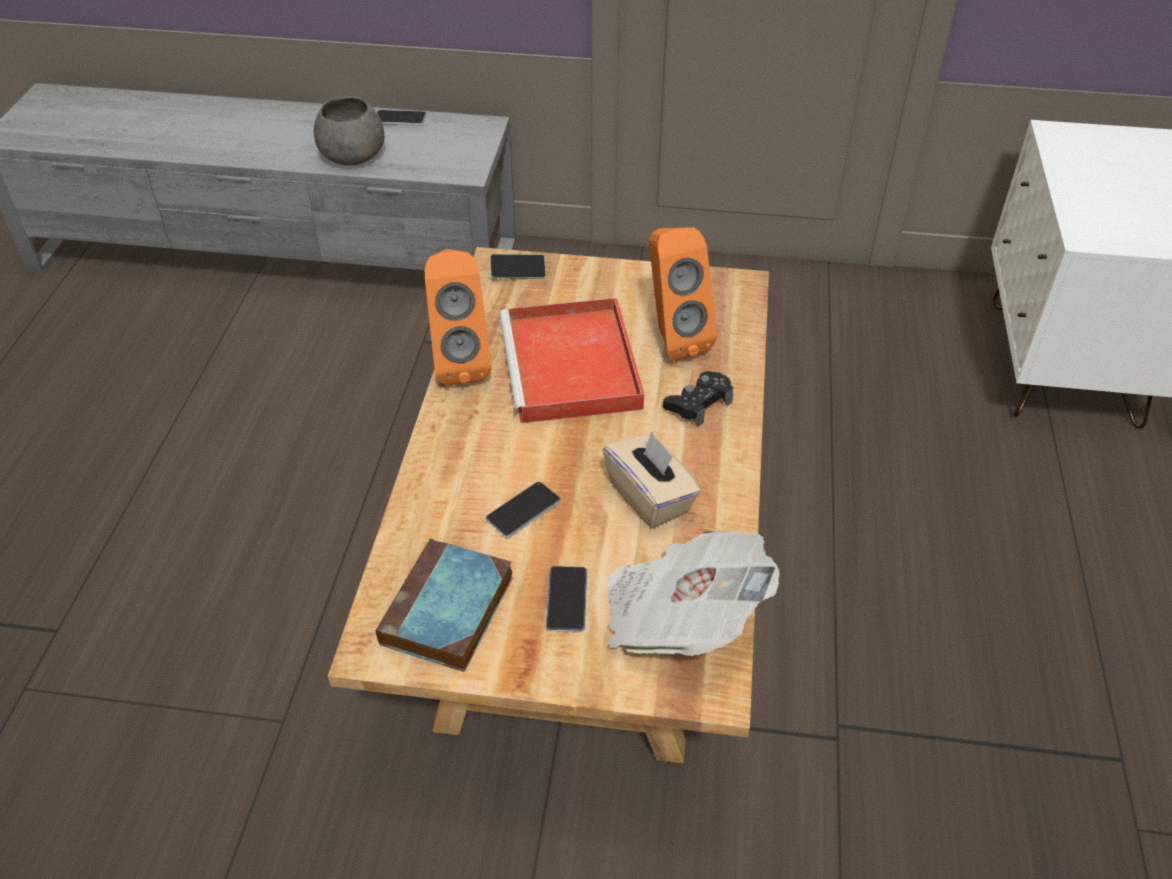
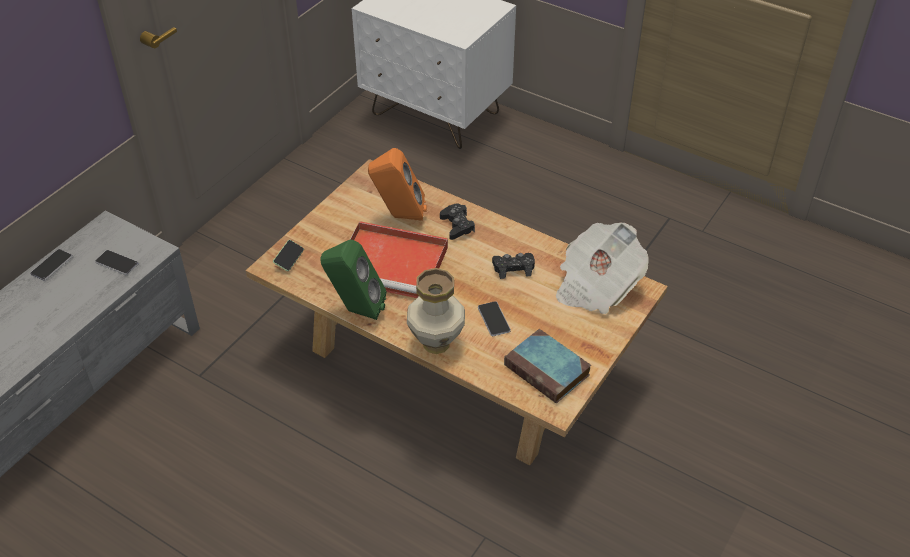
camera: 65 degrees left, 0 degrees up
grey bowl [314,96,385,166] -> none
orange speaker [425,249,492,385] -> green speaker [320,240,386,320]
phone [546,566,587,632] -> phone moved to [95,250,139,275]
beige tissue box [603,431,701,528] -> black game controller [492,253,535,279]
none -> vase [407,268,465,354]

